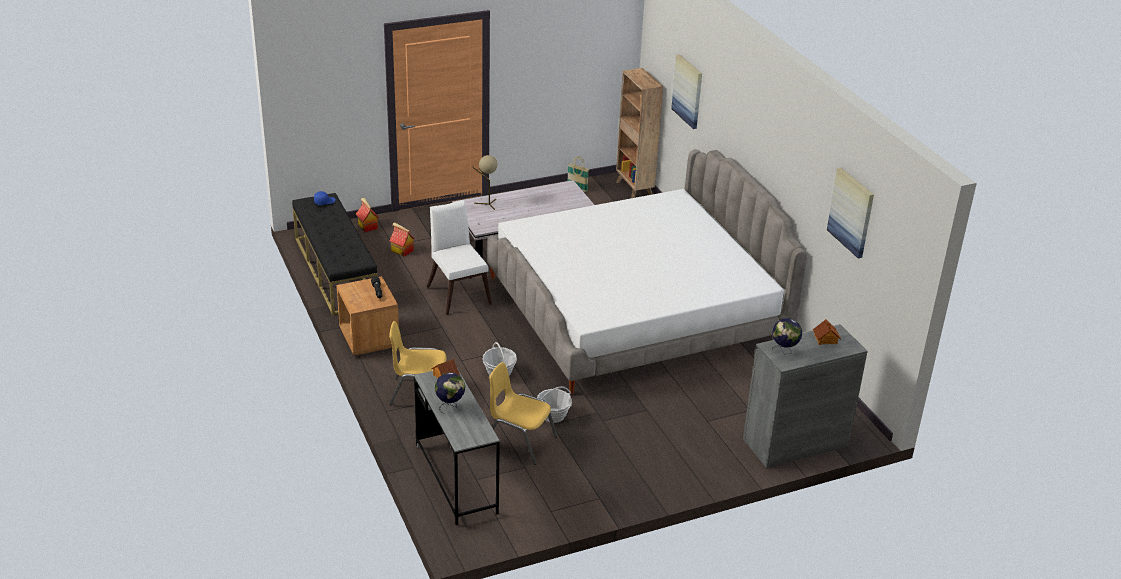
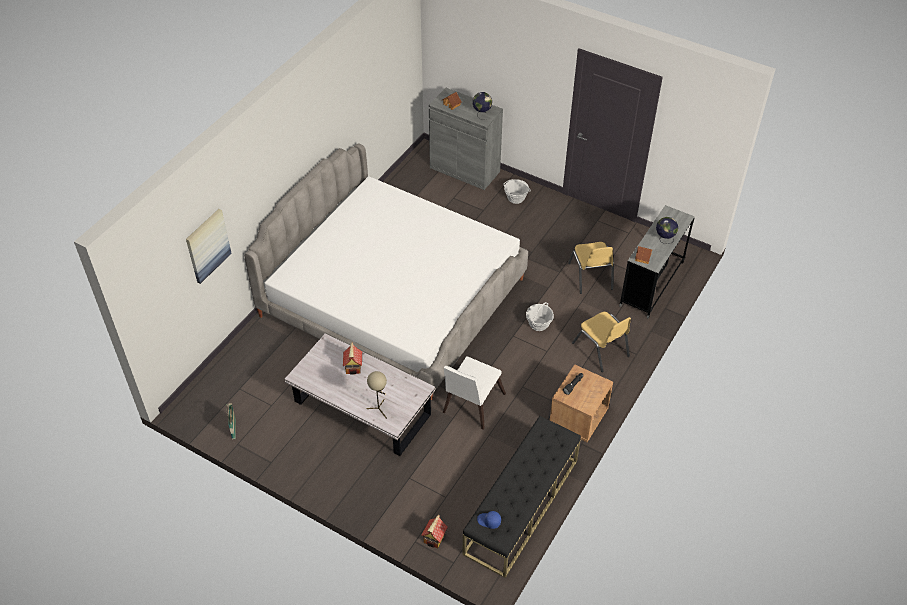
camera: 125 degrees left, 15 degrees up
toy house [390,222,415,257] -> toy house moved to [343,342,362,375]
basket [537,386,572,423] -> basket moved to [503,179,531,204]
brown bookcase [616,68,663,198] -> none
picture [827,168,874,258] -> none

